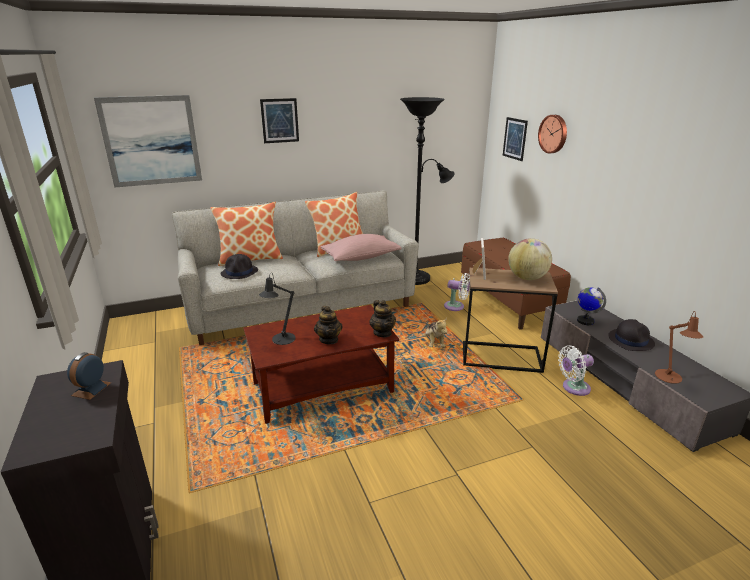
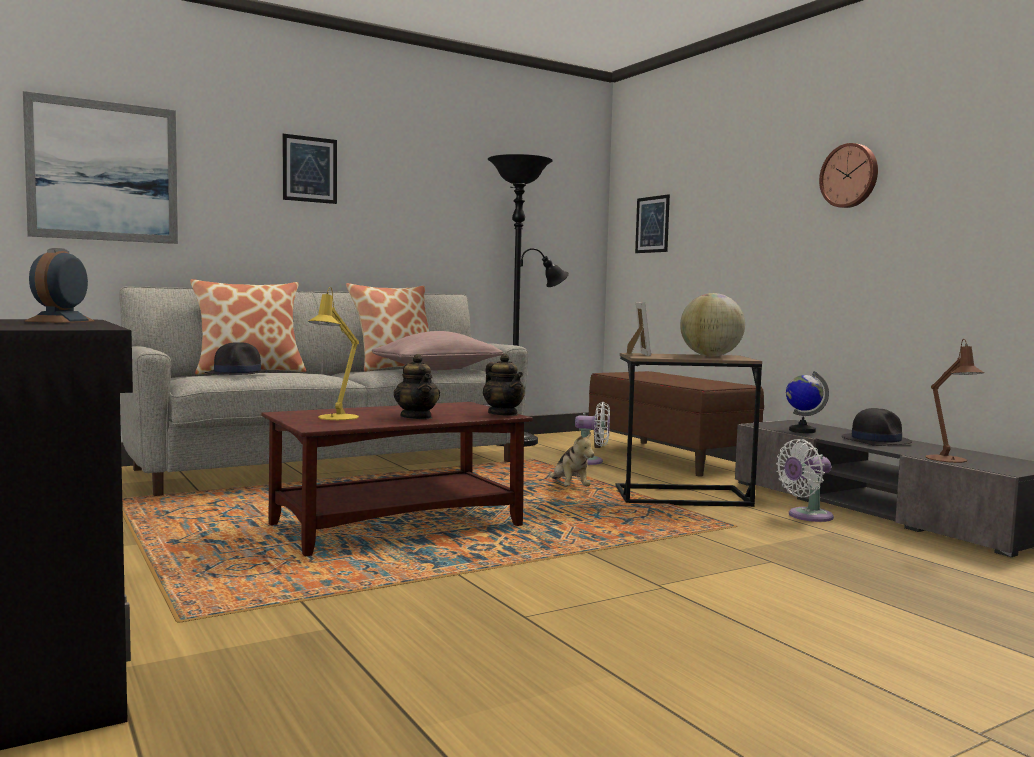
camera: 10 degrees left, 20 degrees down
black table lamp [259,273,296,345] -> yellow table lamp [308,287,359,420]
wall clock [538,115,567,153] -> wall clock moved to [819,143,878,208]

